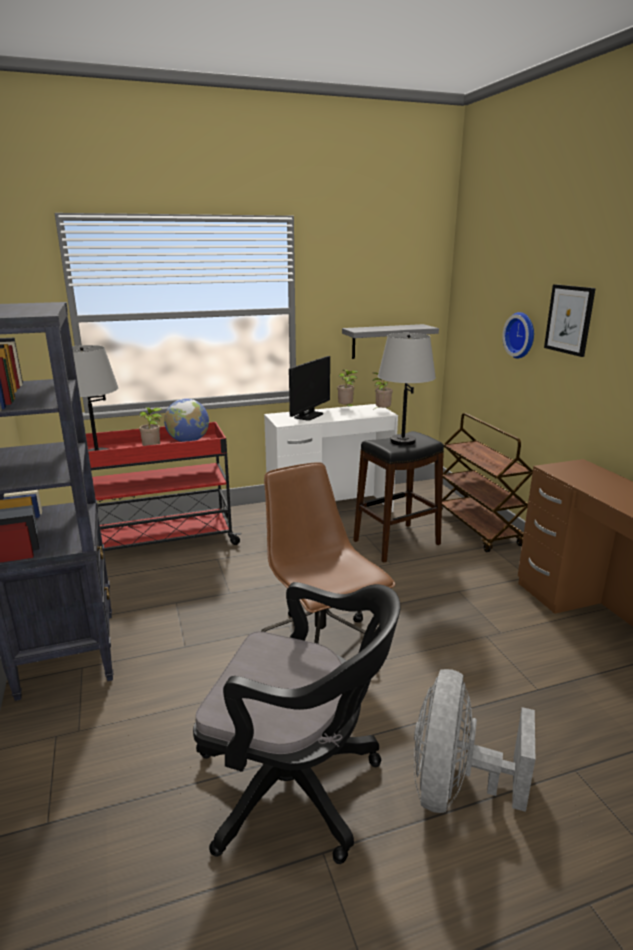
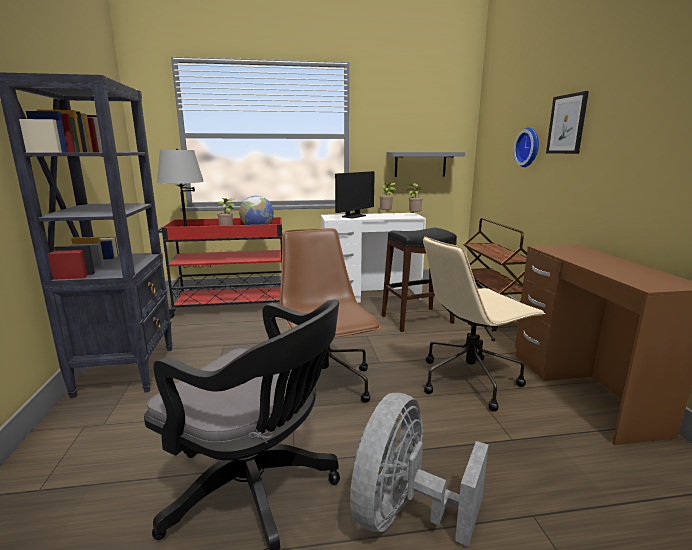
camera: 10 degrees right, 5 degrees down
grey table lamp [378,333,436,446] -> none
none -> beige office chair [423,236,546,412]

